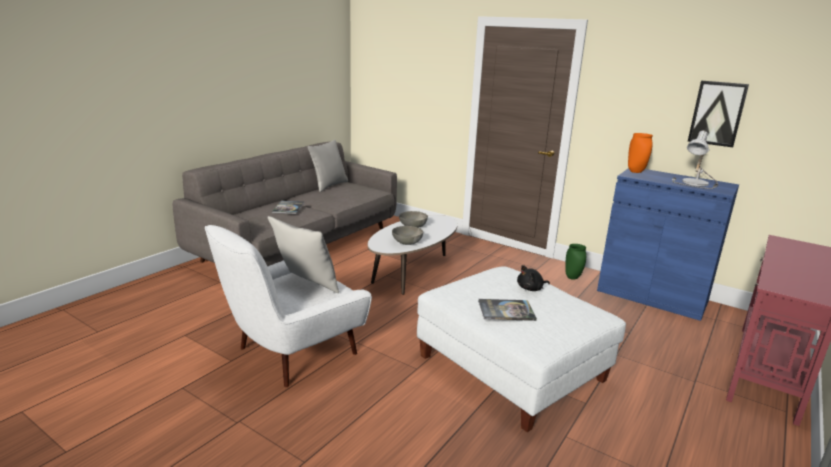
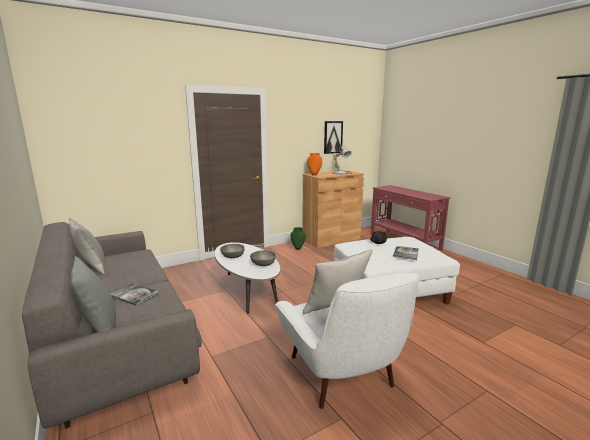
camera: 65 degrees left, 5 degrees down
blue cabinet [597,168,739,321] -> brown cabinet [302,170,364,248]
none -> grey pillow [70,256,116,332]

